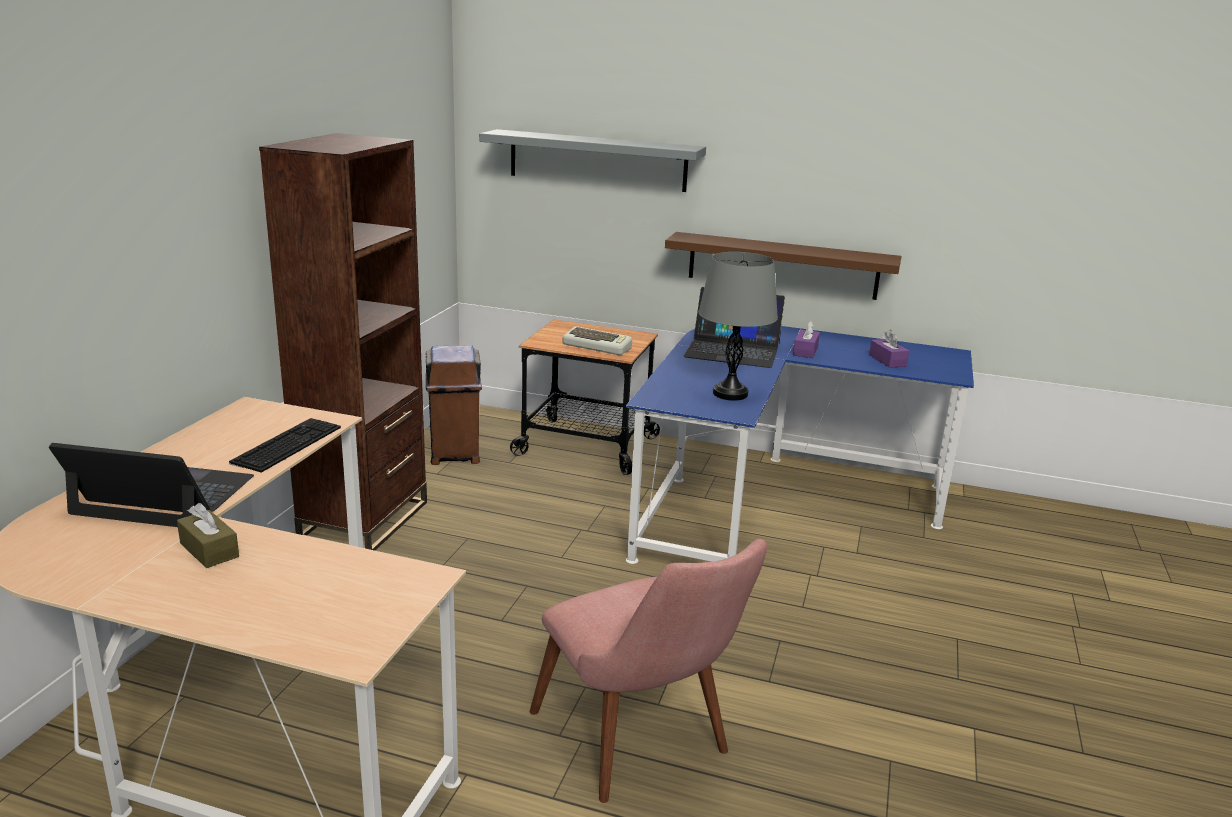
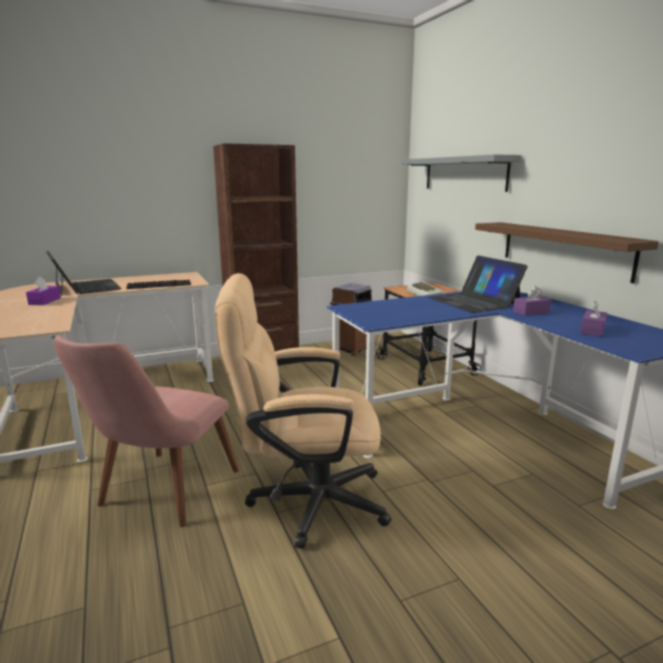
camera: 50 degrees right, 5 degrees down
brown tissue box [177,503,239,568] -> purple tissue box [26,277,61,305]
grey table lamp [698,252,778,401] -> none
none -> beige office chair [215,273,391,549]

